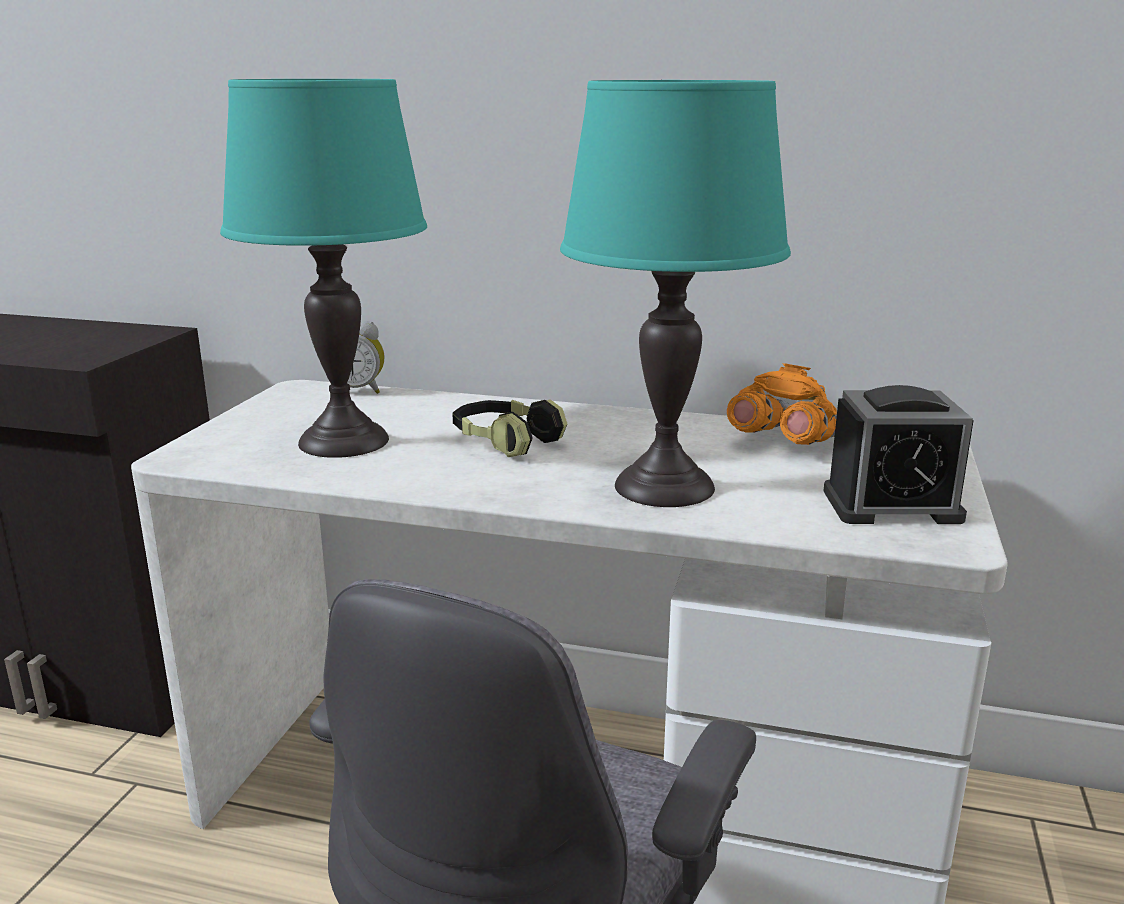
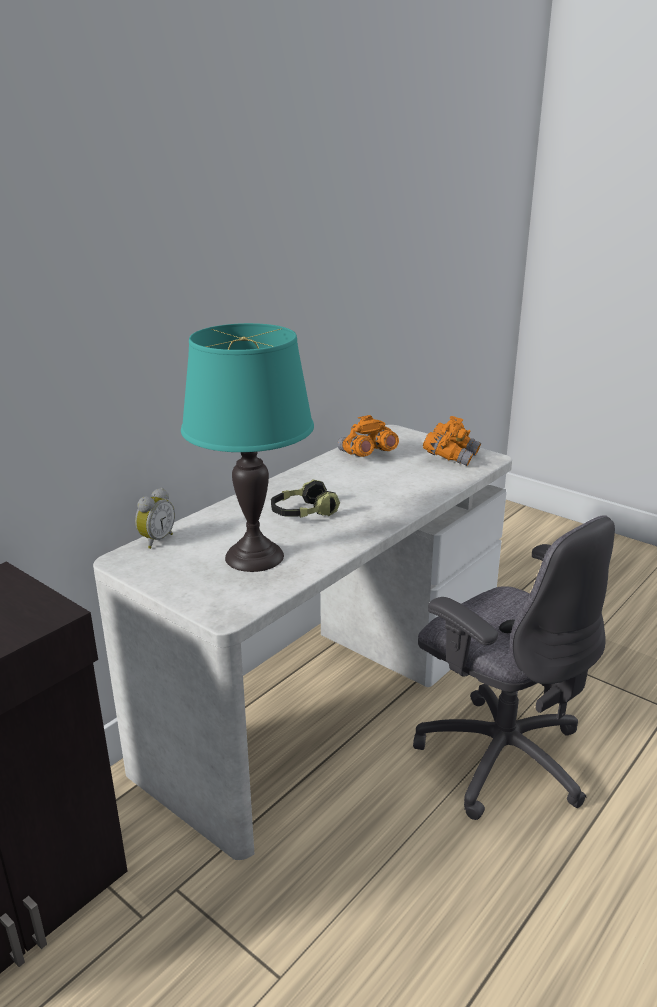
camera: 65 degrees left, 5 degrees up
turquoise table lamp [560,80,791,507] -> none
alarm clock [823,385,974,524] -> orange binoculars [423,416,481,466]

